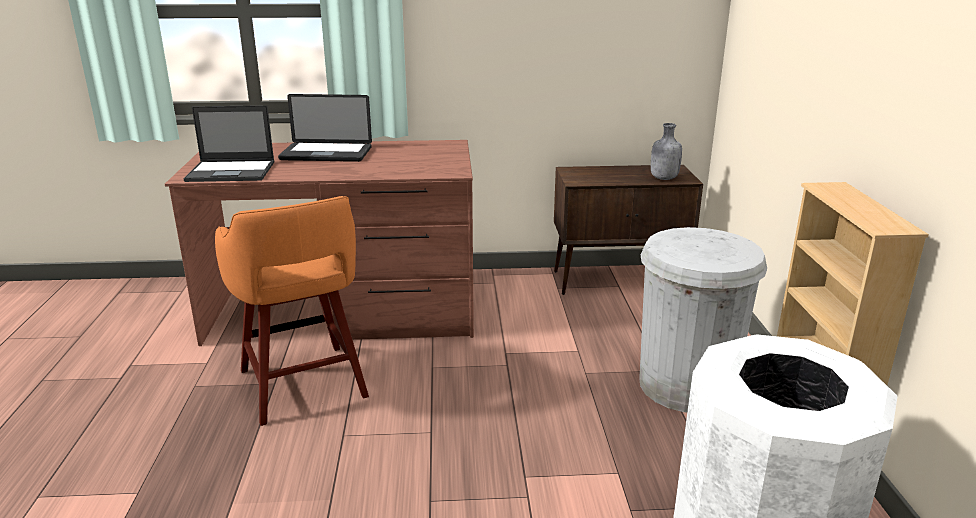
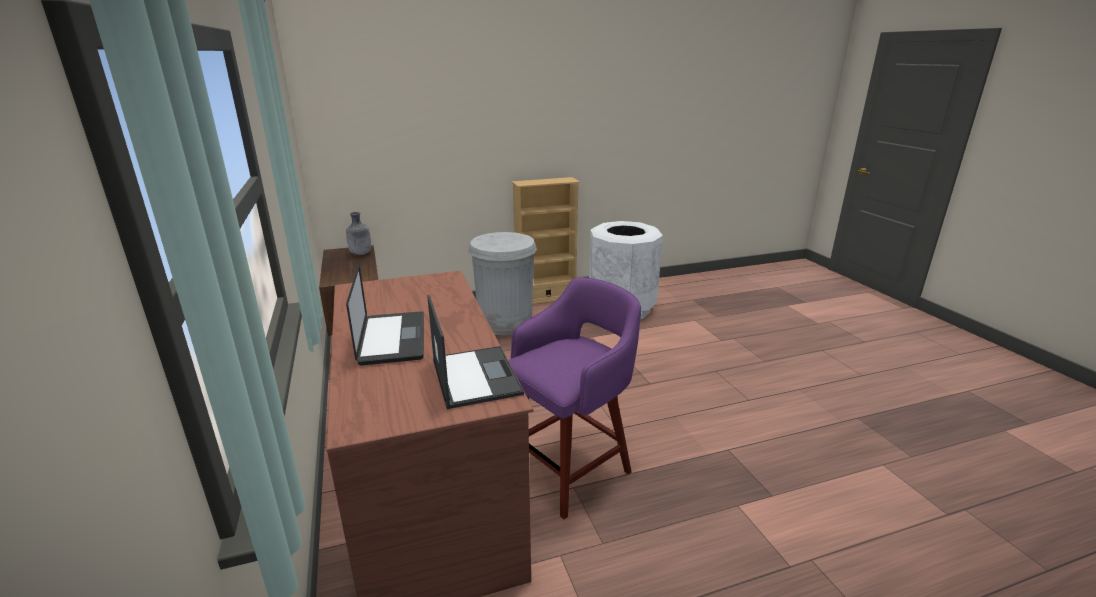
camera: 105 degrees left, 0 degrees up
orange stool [215,196,369,426] -> purple stool [508,277,641,520]

